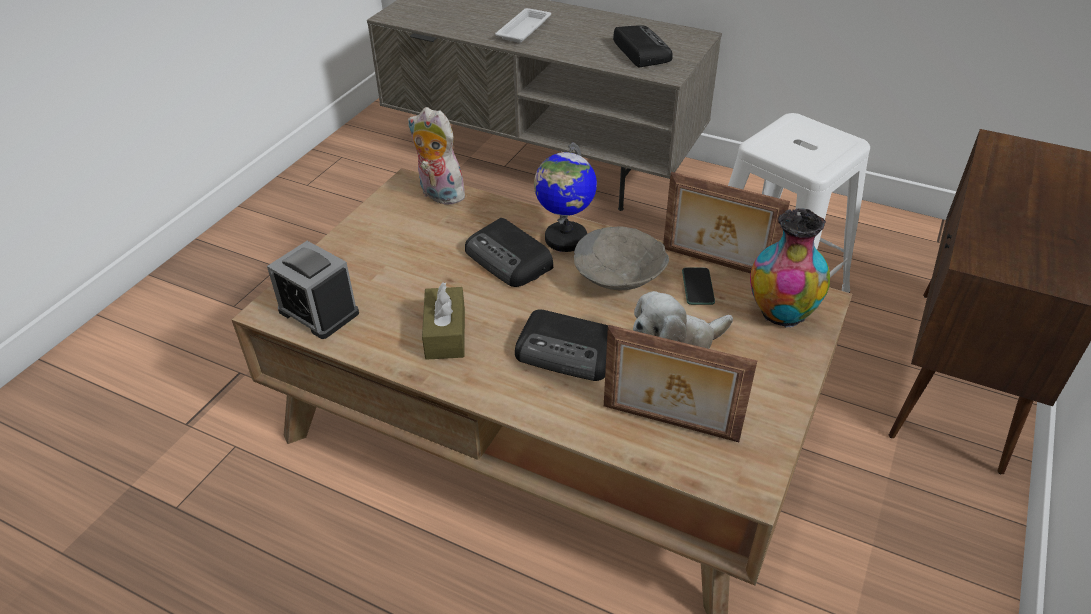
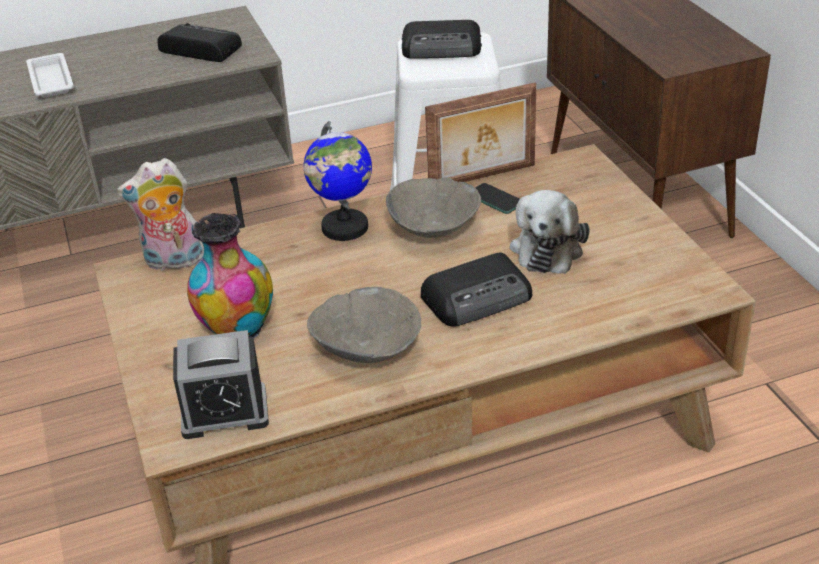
camera: 45 degrees left, 5 degrees down
brown tissue box [422,282,465,360] -> grey bowl [307,287,421,363]
radio [465,218,553,287] -> radio moved to [402,20,482,58]
picture frame [604,325,757,442] -> none
vase [750,208,830,328] -> vase moved to [187,213,273,339]

